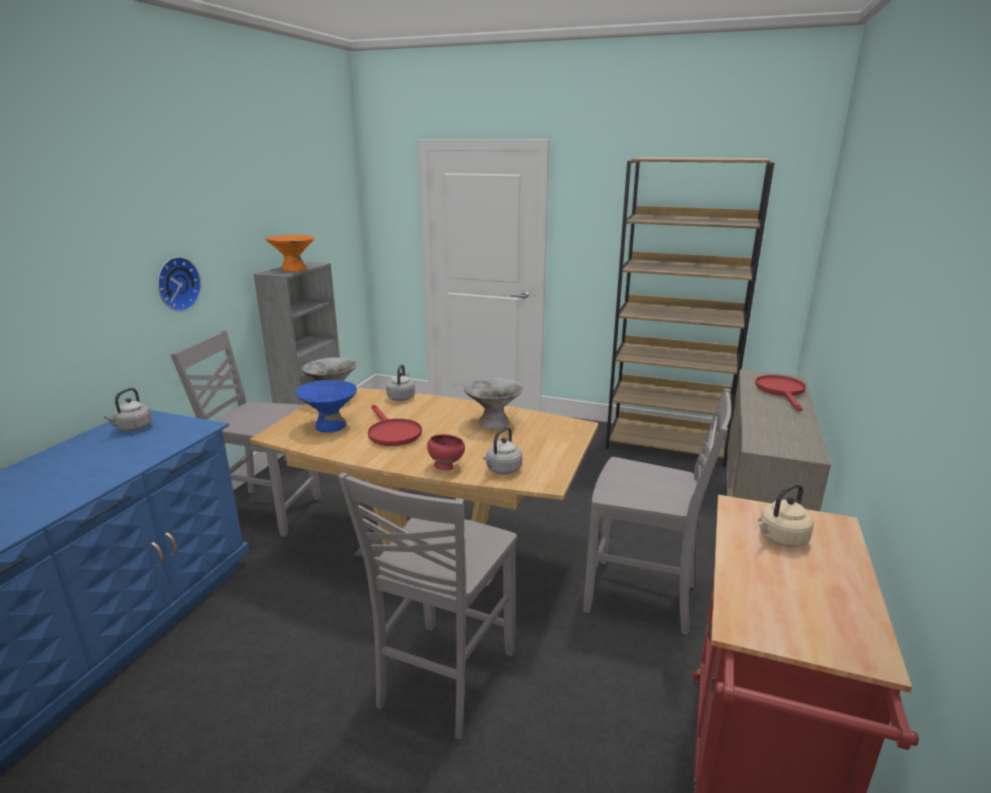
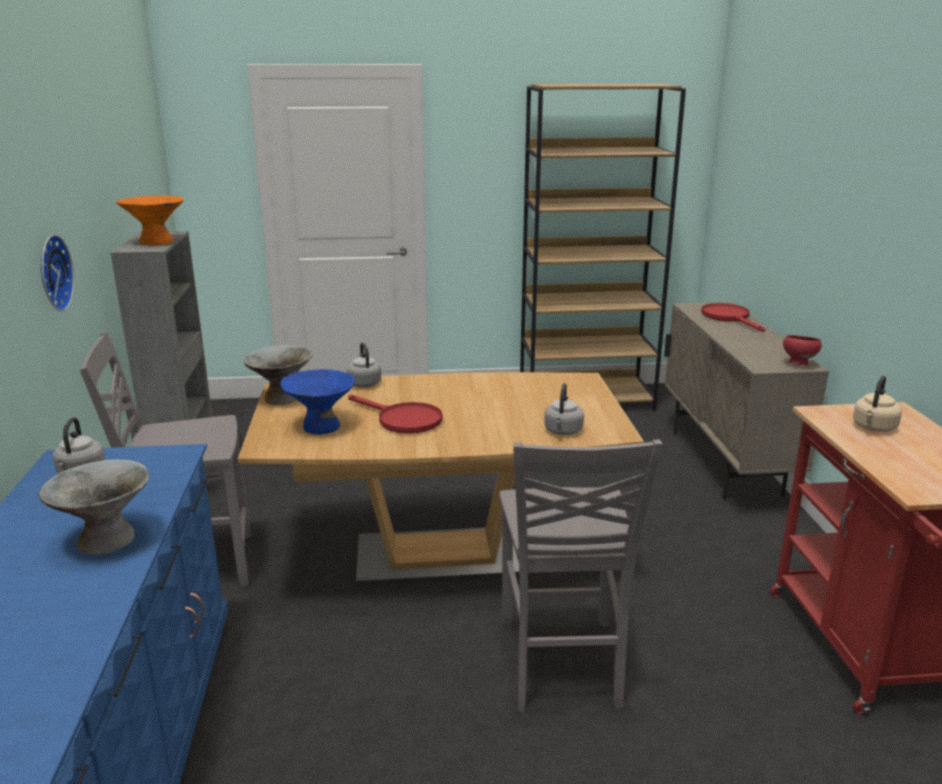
camera: 25 degrees left, 0 degrees up
red bowl [427,434,465,471] -> red bowl moved to [783,335,822,365]
grey bowl [464,378,523,429] -> grey bowl moved to [38,460,149,555]
grey chair [583,388,731,635] -> none

